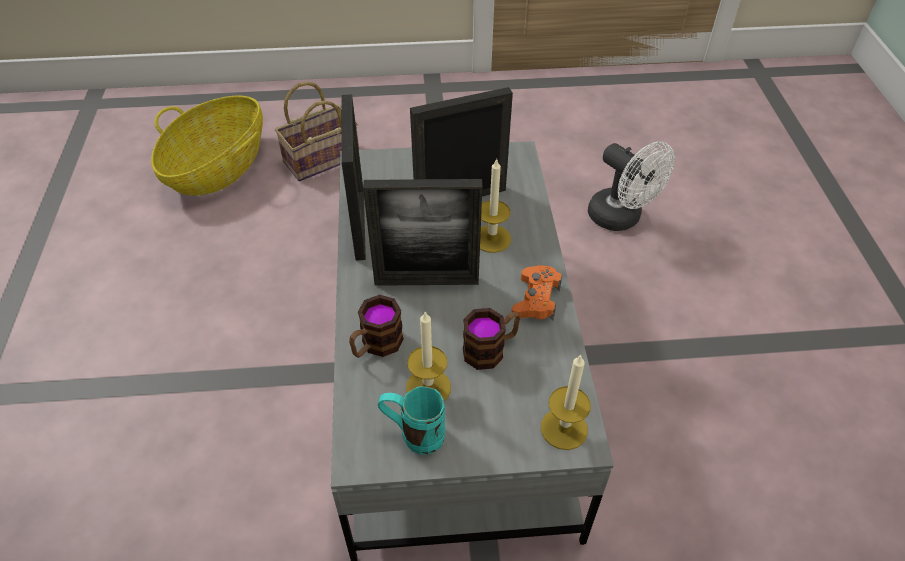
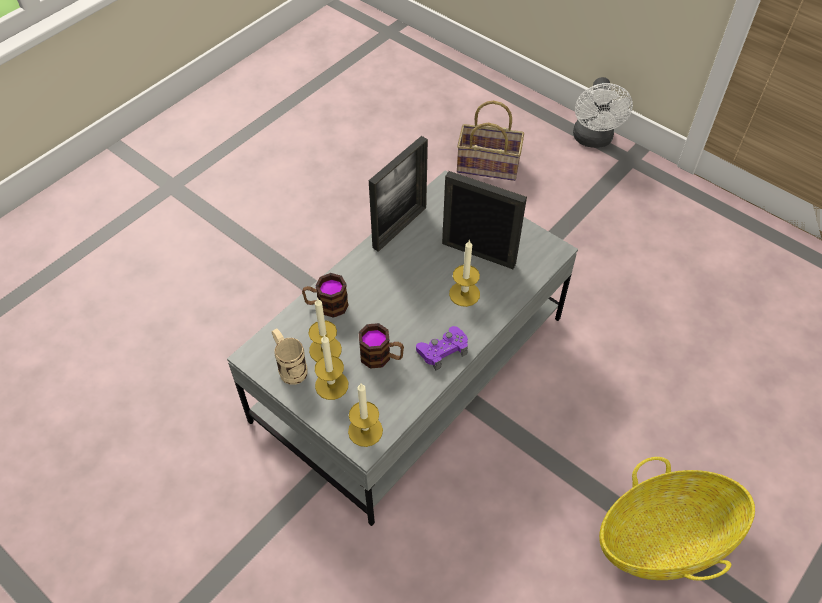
camera: 45 degrees right, 5 degrees up
basket [151,96,263,196] -> basket moved to [599,457,755,581]
picture frame [363,179,482,286] -> none
turquoise mug [378,386,445,454] -> beige mug [271,329,308,385]
orange game controller [512,265,562,321] -> purple game controller [416,326,468,370]
white fan [588,142,675,231] -> white fan moved to [573,77,633,148]
none -> candle [315,335,348,400]

